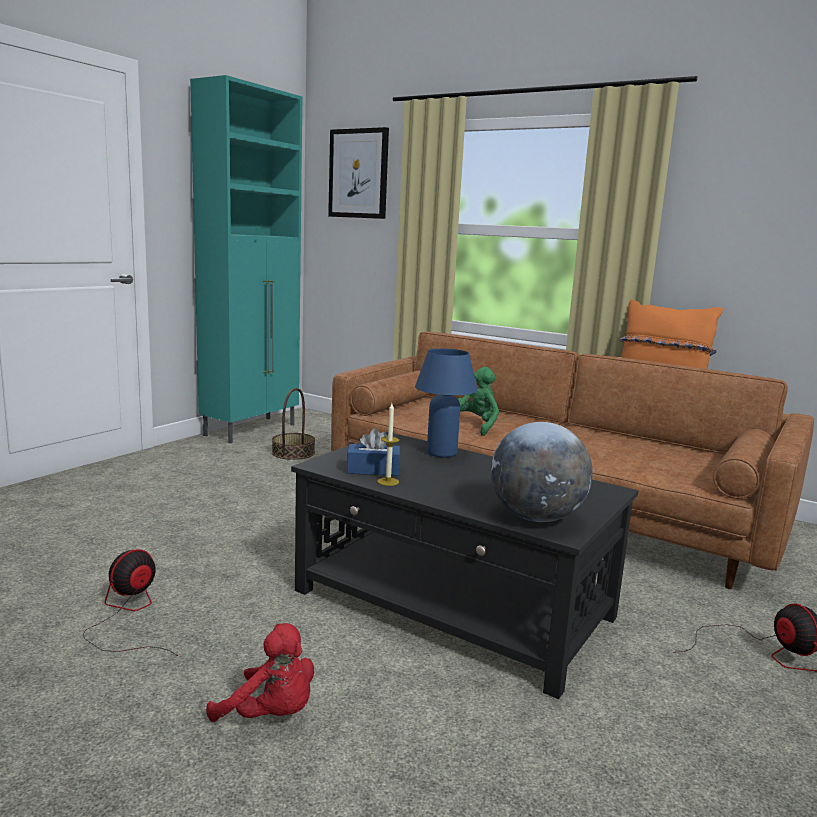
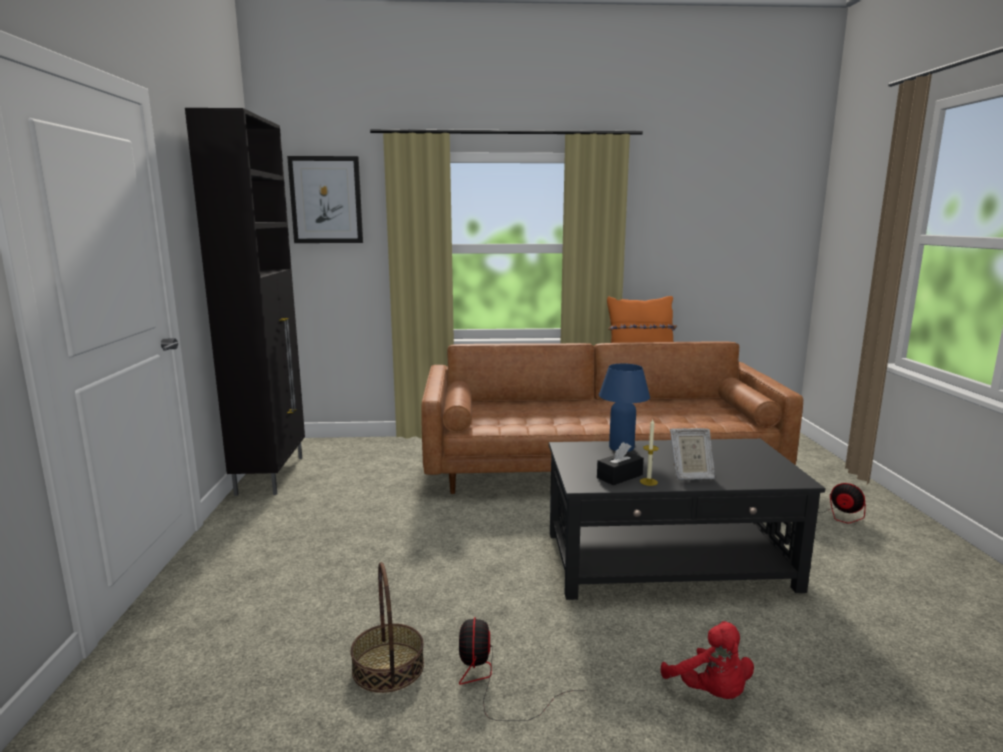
camera: 35 degrees left, 0 degrees up
turquoise cabinet [190,75,302,443] -> black cabinet [185,108,305,496]
red plush toy [206,623,314,722] -> red plush toy turned 75 degrees clockwise [661,621,754,699]
basket [272,388,315,460] -> basket moved to [351,562,424,693]
blue tissue box [347,428,400,476] -> black tissue box [597,442,644,485]
green plush toy [458,367,499,436] -> none
globe [491,422,593,522] -> none
none -> picture frame [670,428,715,480]

